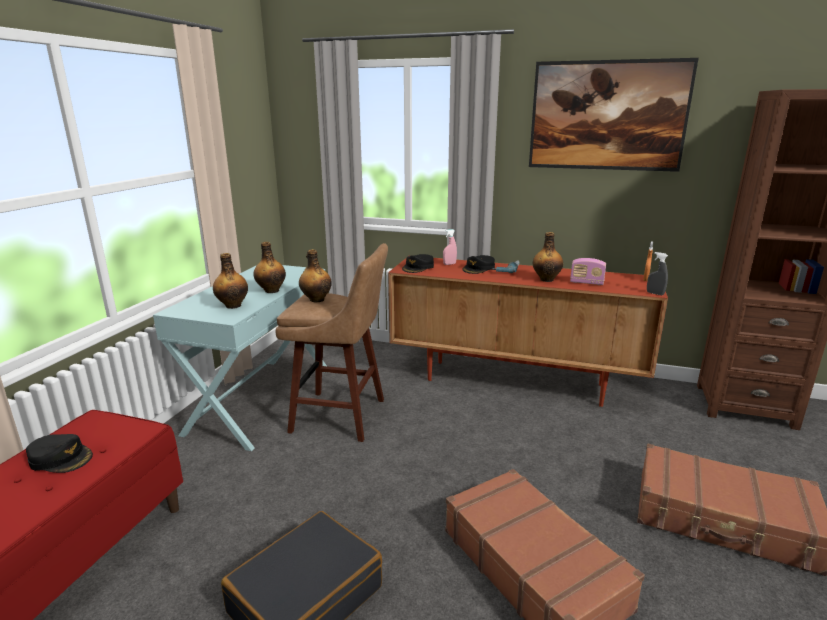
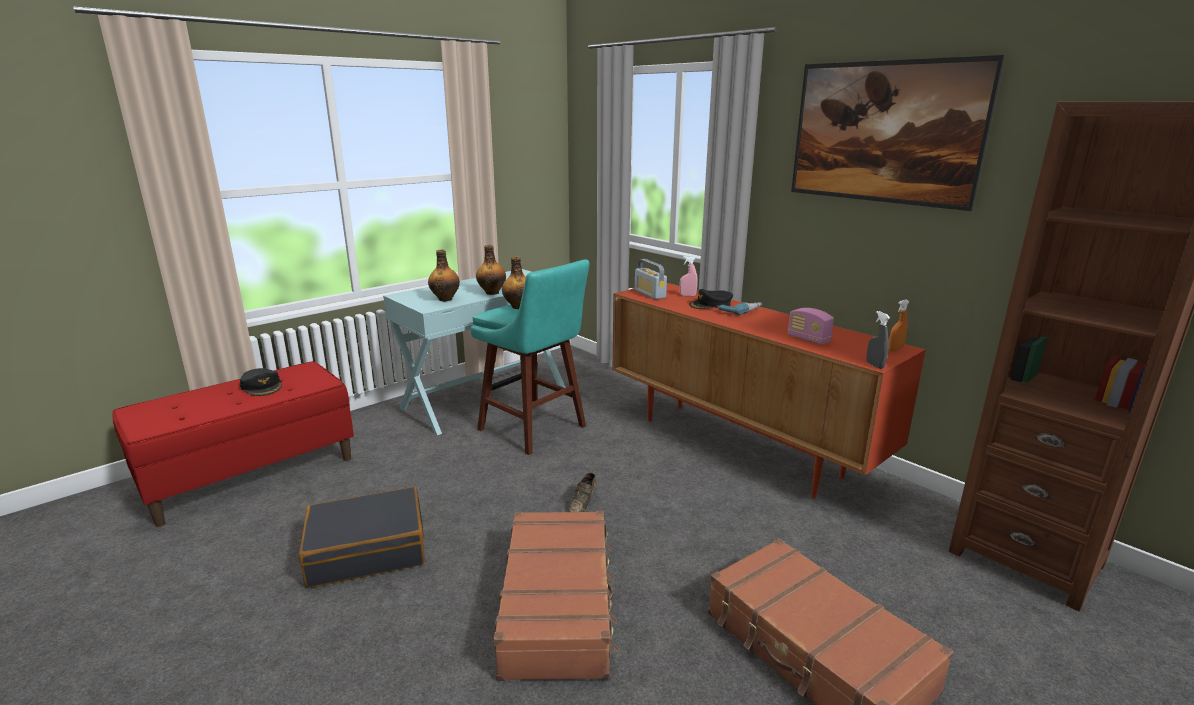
camera: 30 degrees right, 0 degrees up
brown stool [276,243,388,442] -> turquoise stool [471,259,589,455]
black cap [402,254,434,273] -> radio [635,259,667,299]
bottle [533,232,563,282] -> none
none -> brown shoe [568,473,596,512]

